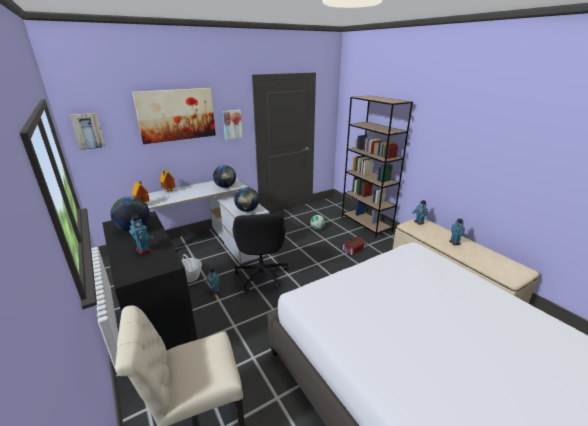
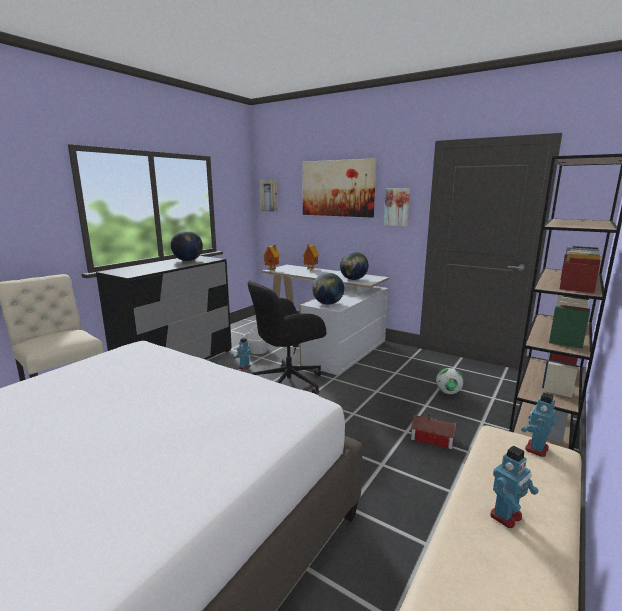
camera: 65 degrees right, 10 degrees down
toy robot [129,215,154,255] -> none

